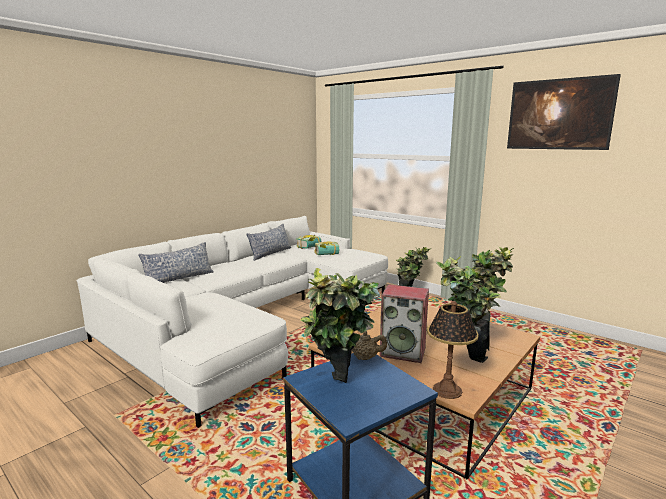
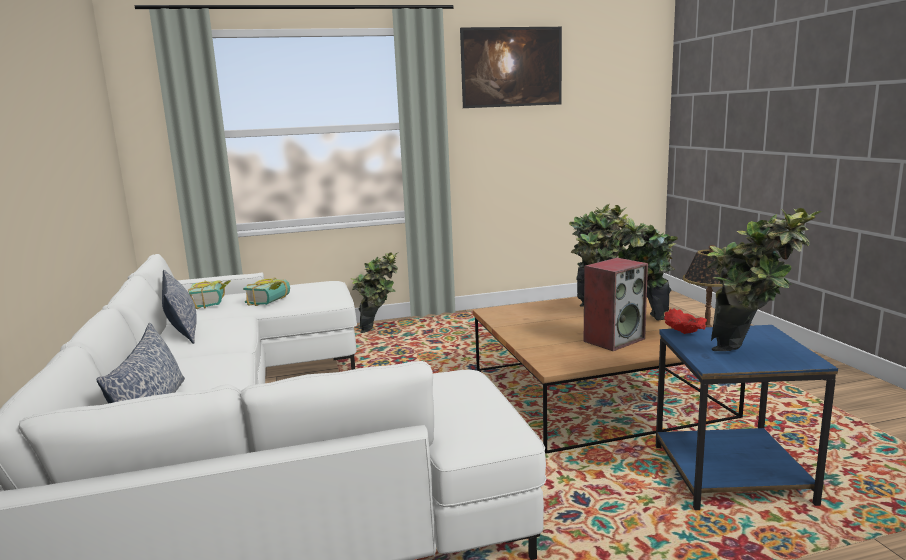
camera: 55 degrees left, 0 degrees up
beige teapot [352,331,387,360] -> red bowl [664,308,707,334]

